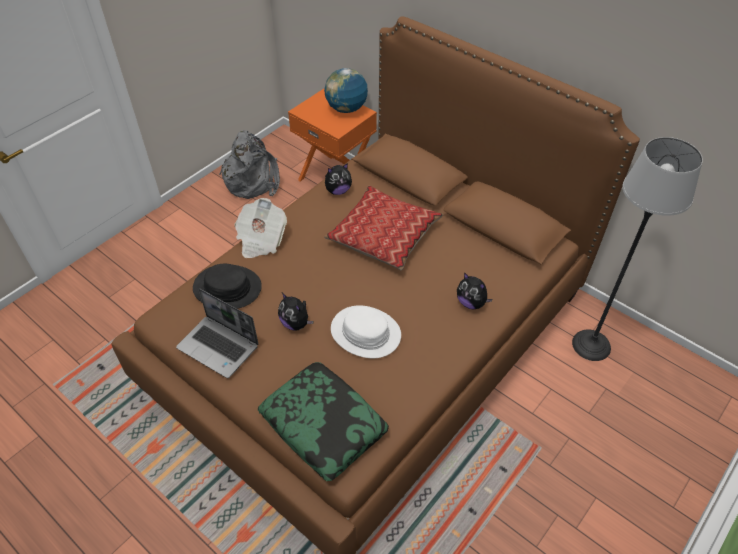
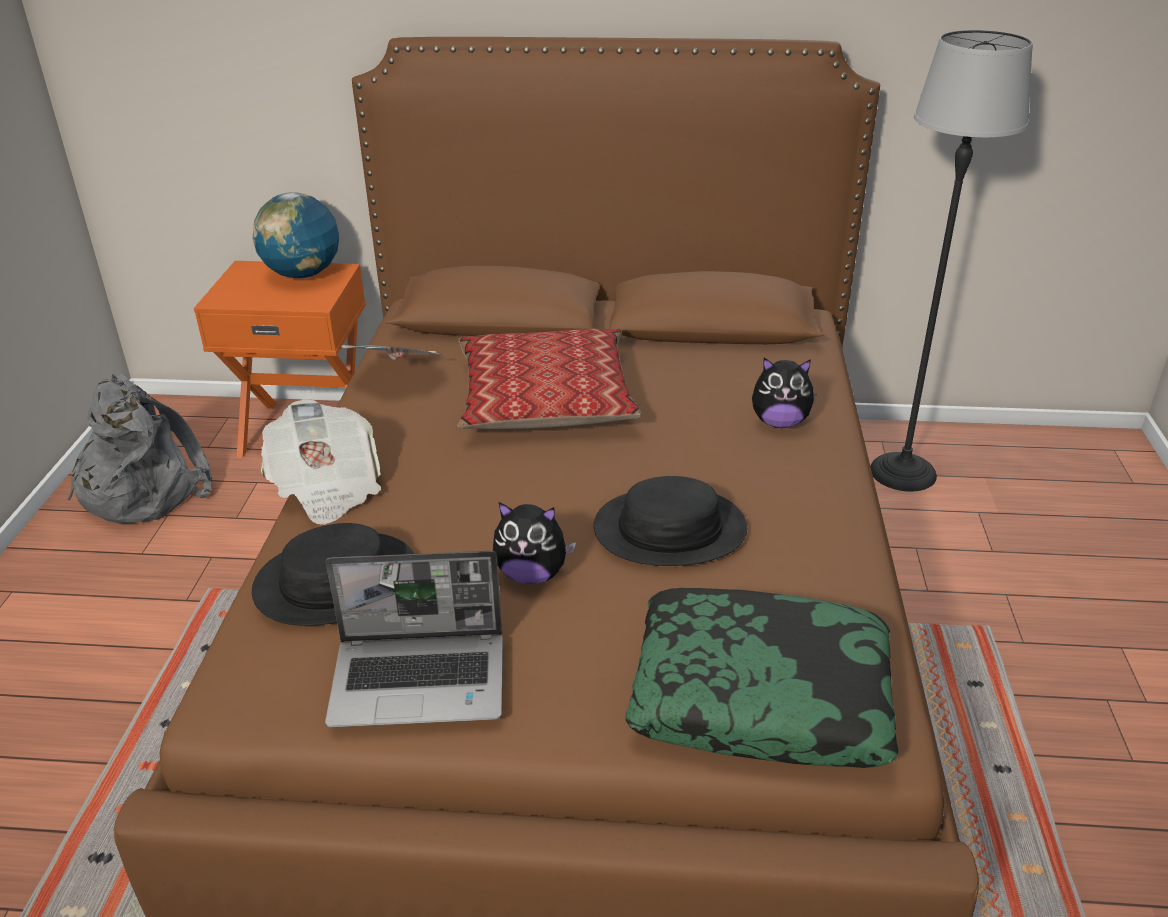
camera: 35 degrees left, 15 degrees down
plush toy [325,163,352,195] -> newspaper [341,345,443,360]
white hat [331,305,401,358] -> black hat [594,476,747,566]

